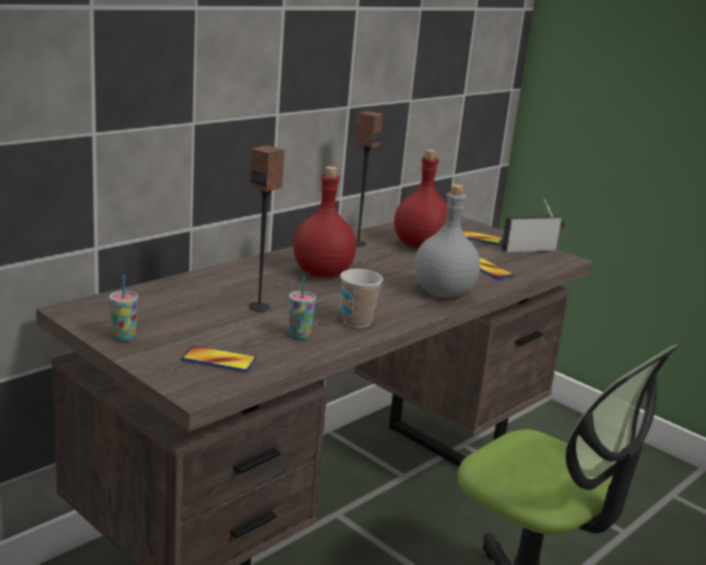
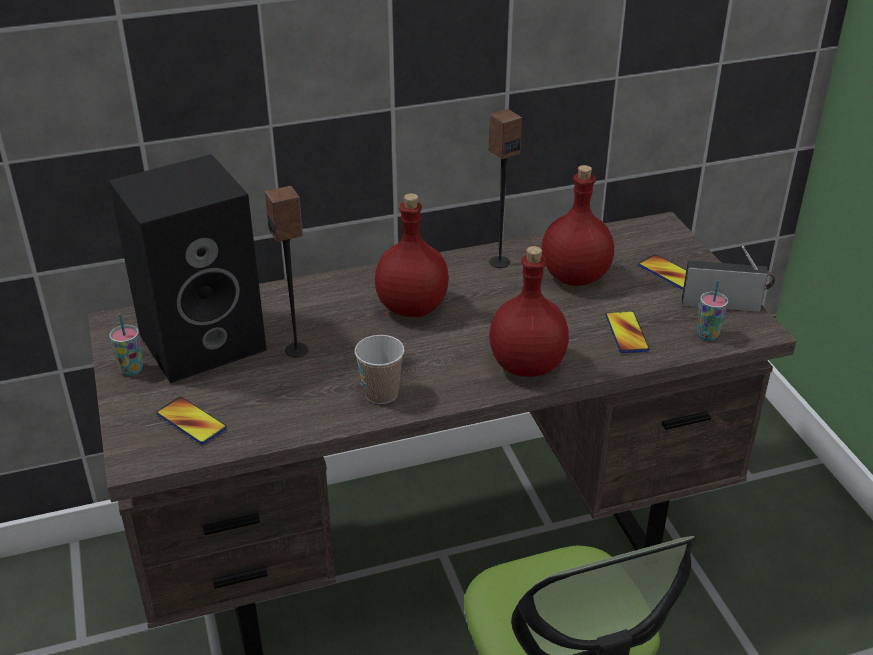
camera: 30 degrees right, 15 degrees up
cup [289,276,316,339] -> cup moved to [697,280,728,341]
grey bottle [414,184,480,298] -> red bottle [489,246,569,377]
none -> black speaker [109,154,267,383]

